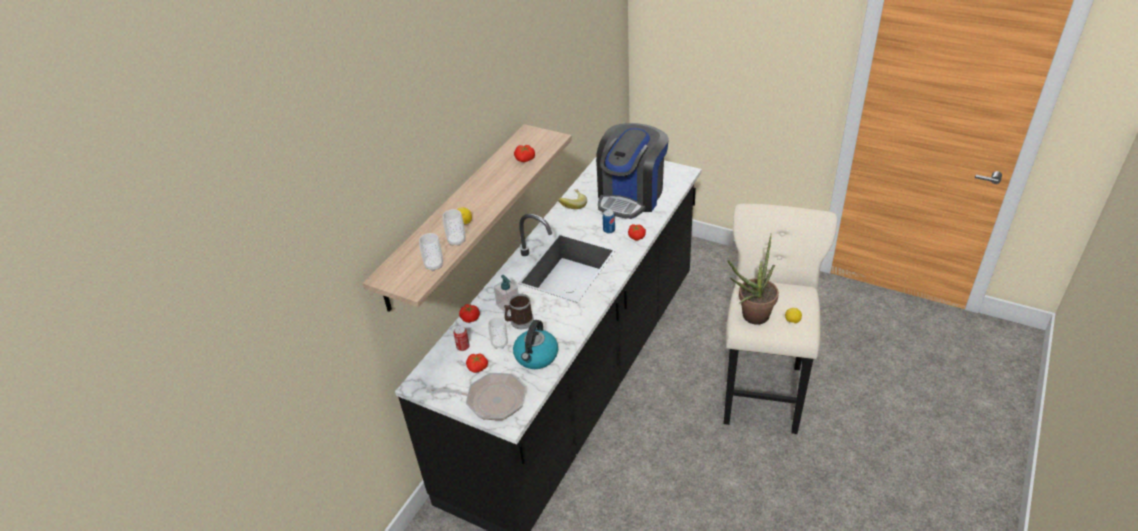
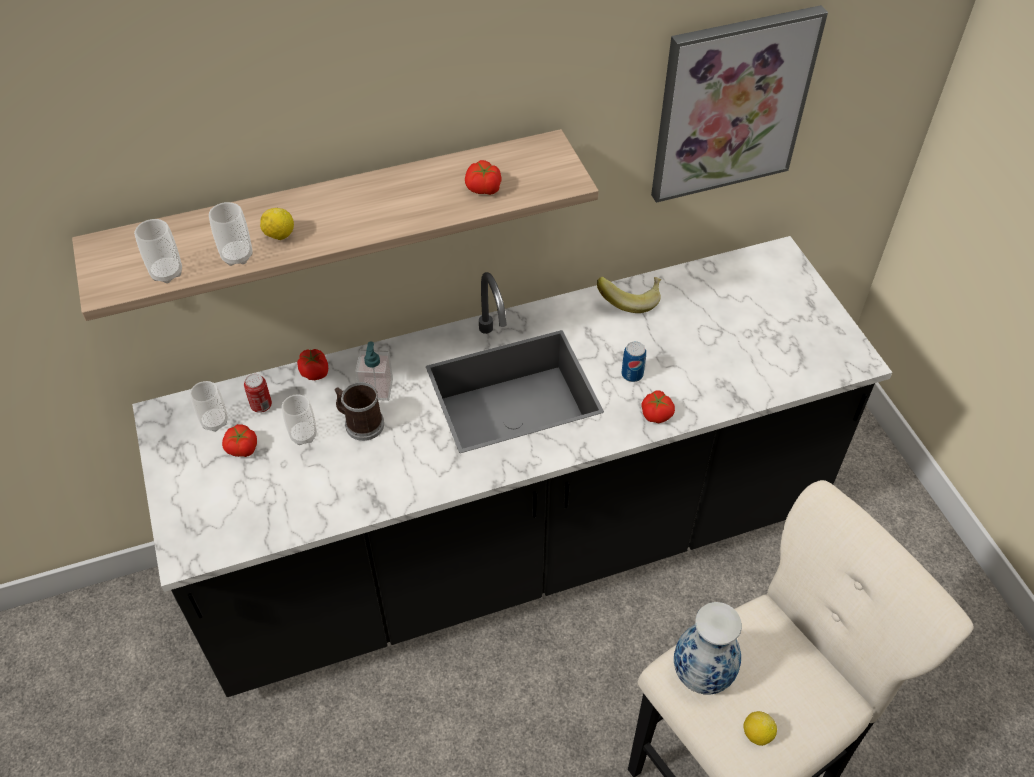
camera: 40 degrees right, 10 degrees up
frying pan [426,373,526,420] -> none
kettle [513,320,558,369] -> none
coffee machine [596,123,669,219] -> none
potted plant [728,234,779,325] -> vase [674,602,742,695]
none -> cup [190,381,228,432]
none -> picture [651,5,828,203]

